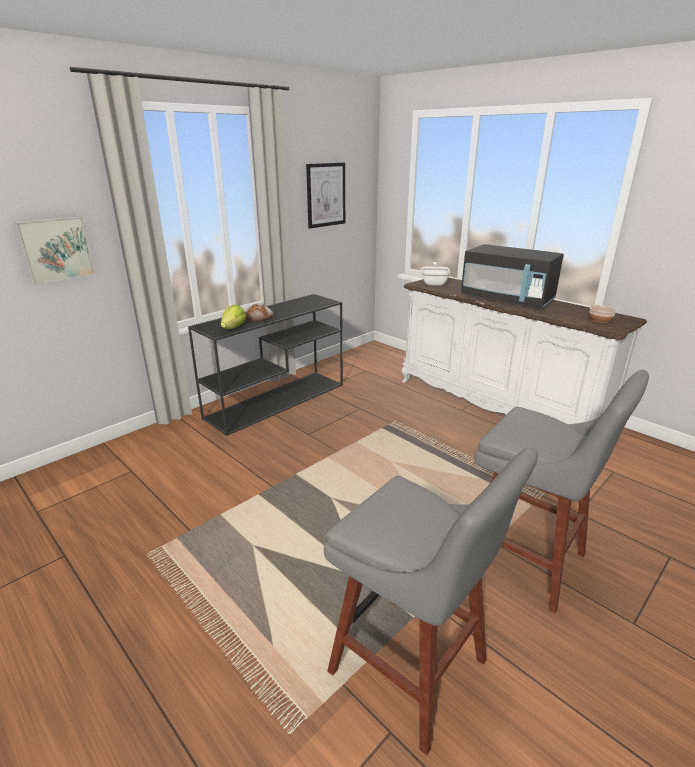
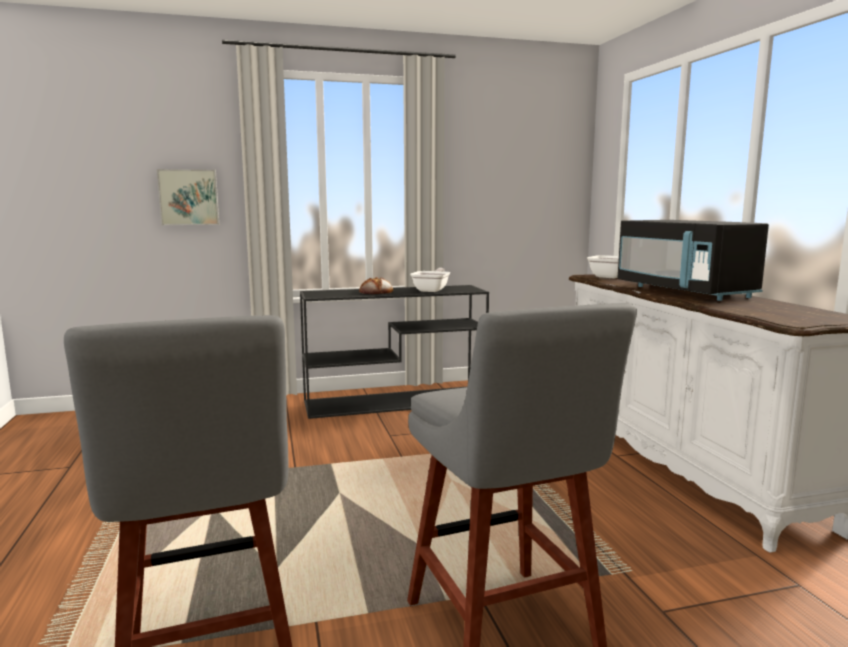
camera: 30 degrees right, 15 degrees down
lettuce [221,305,246,329] -> none
picture [306,163,345,228] -> none
bowl [589,305,617,323] -> none
none -> frying pan [410,268,450,292]

